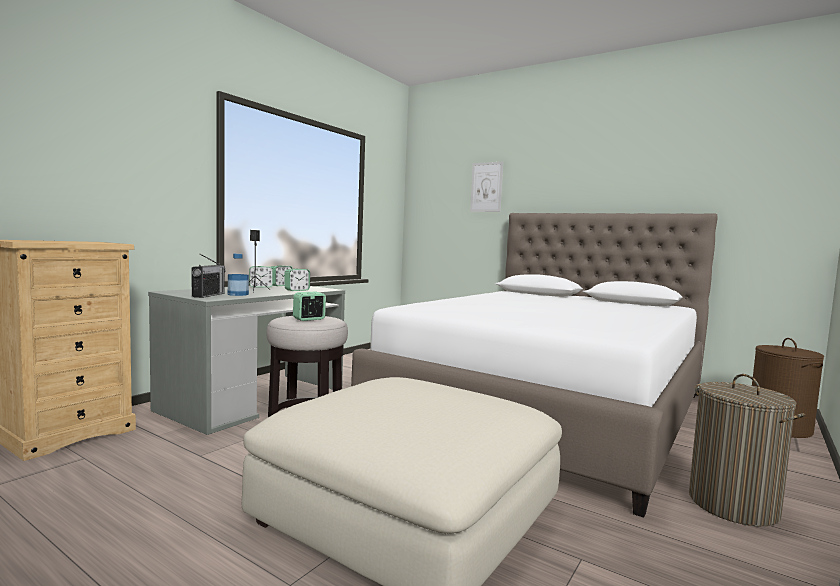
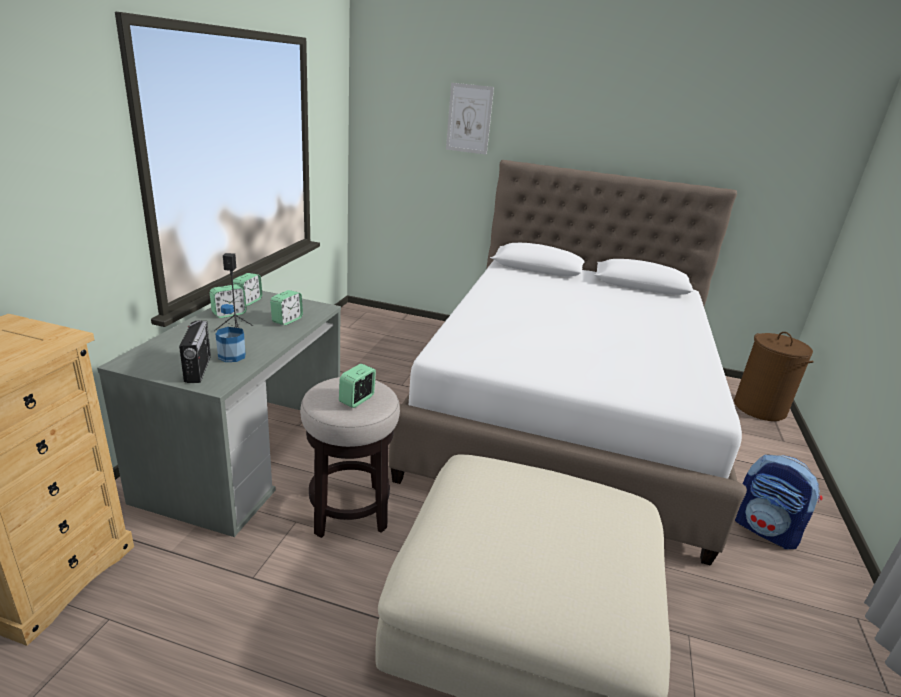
camera: 20 degrees left, 20 degrees up
laundry basket [689,374,805,526] -> backpack [735,454,822,549]

